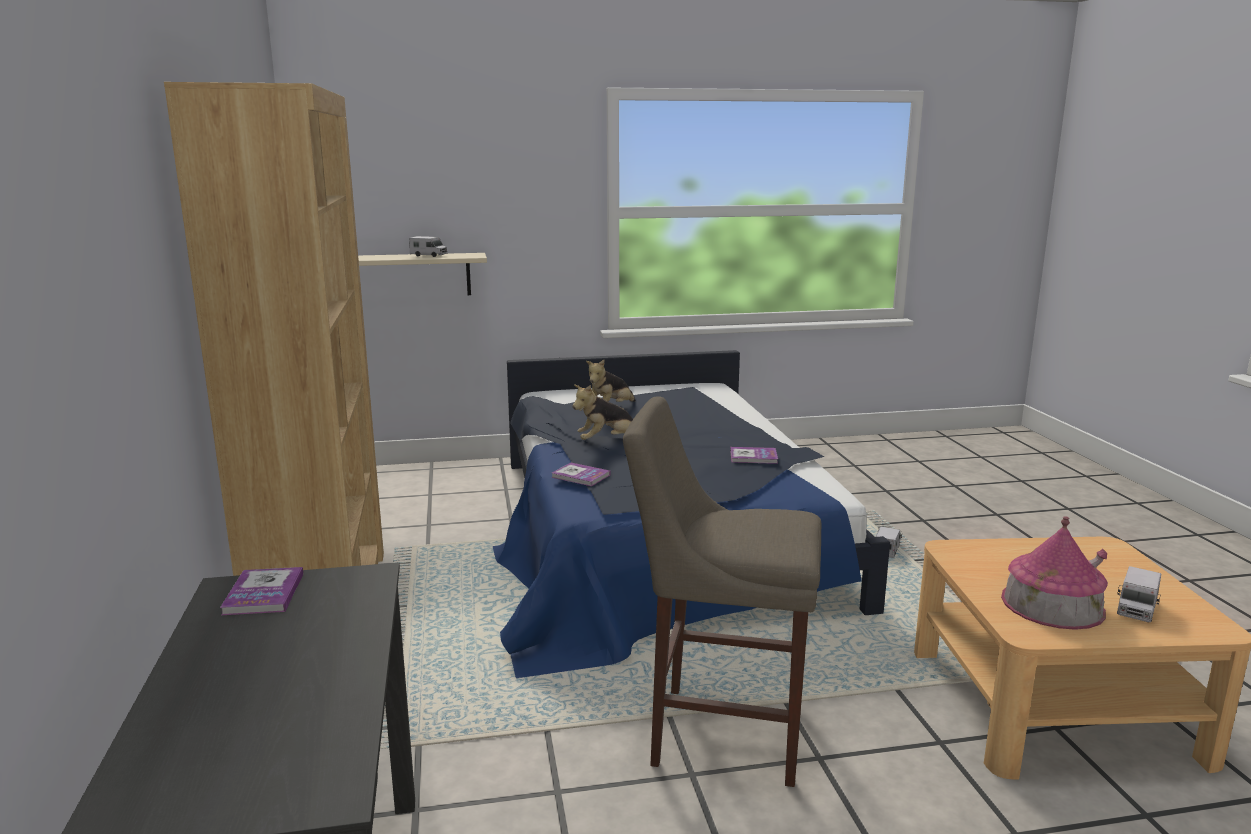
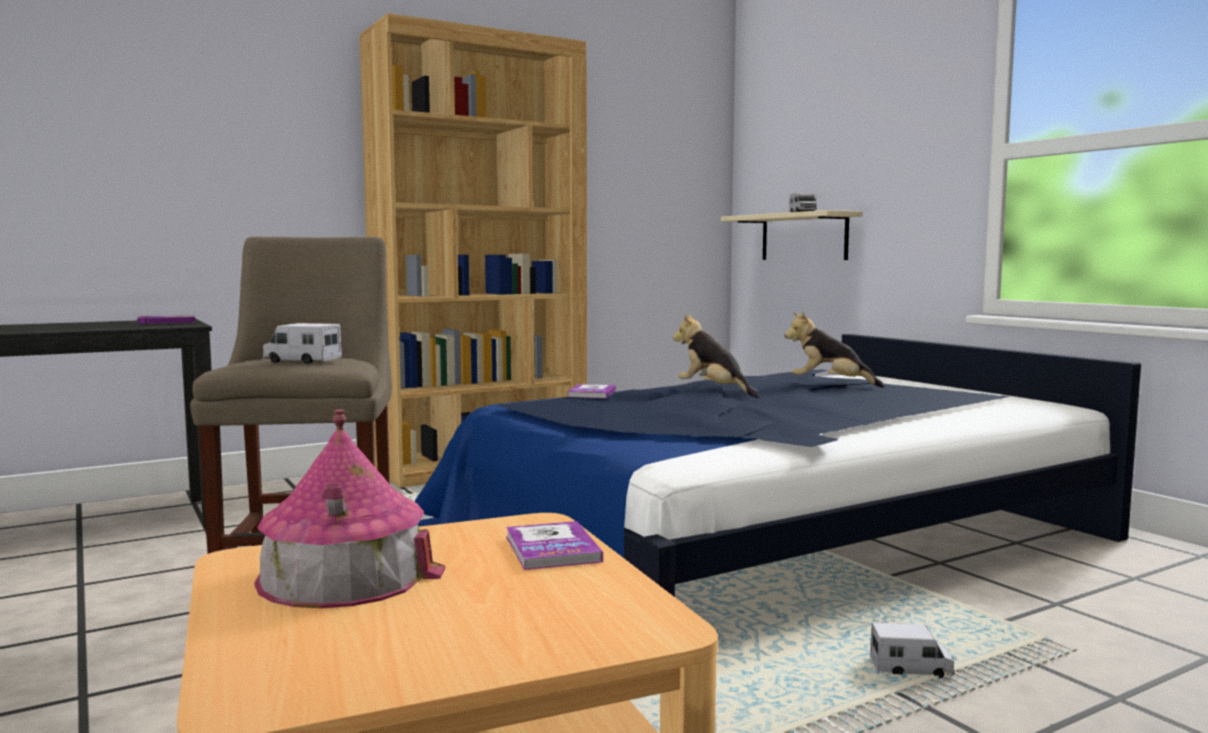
camera: 70 degrees right, 10 degrees down
book [730,447,778,464] -> book moved to [506,521,603,570]
toy truck [1117,566,1161,622] -> toy truck moved to [263,323,342,364]

